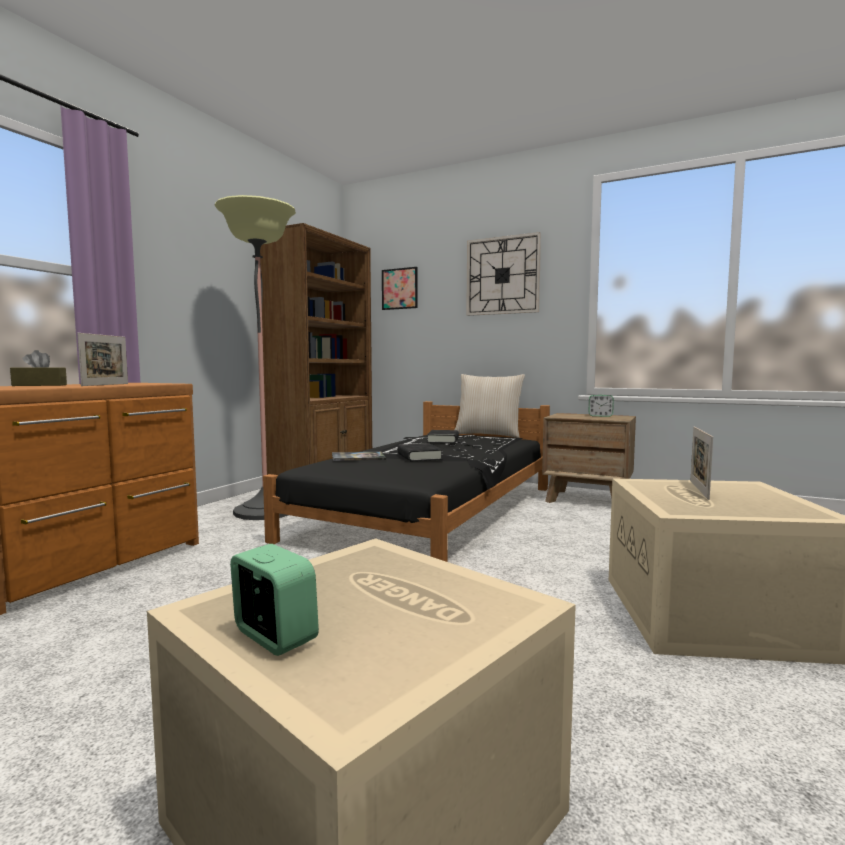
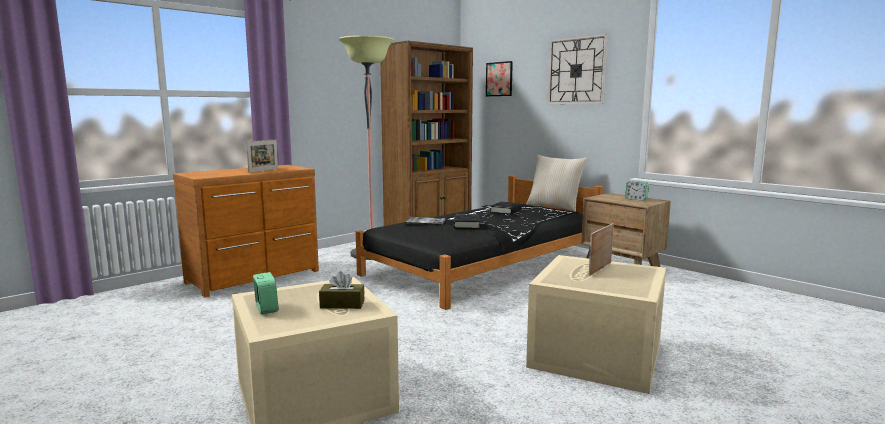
camera: 20 degrees right, 5 degrees up
brown tissue box [10,350,67,386] -> brown tissue box moved to [319,271,365,309]

